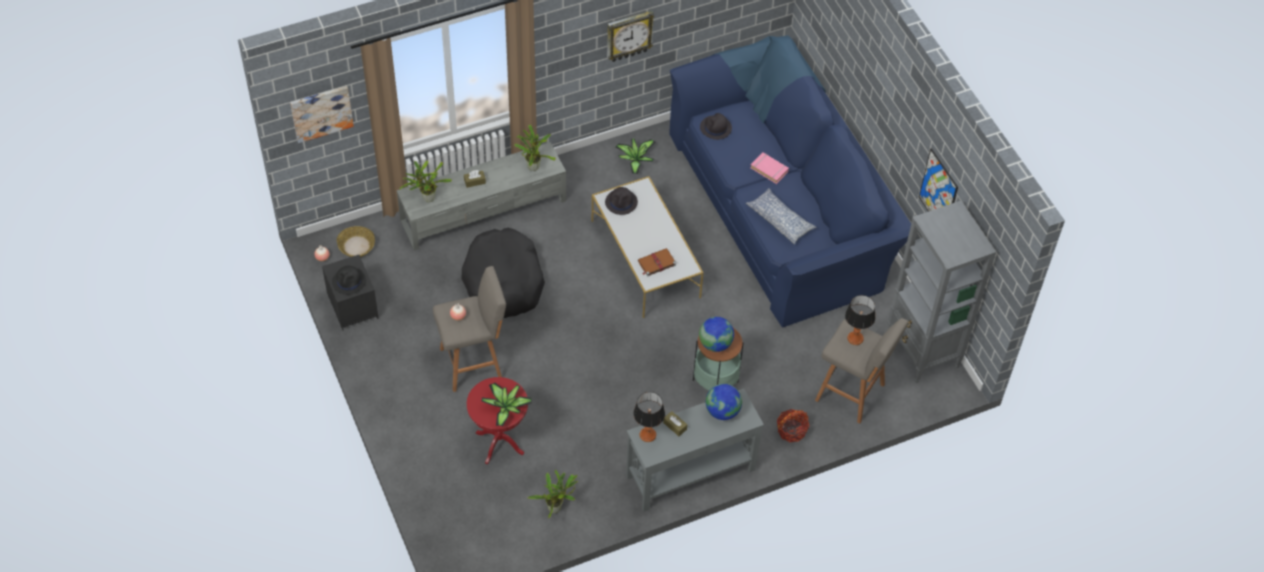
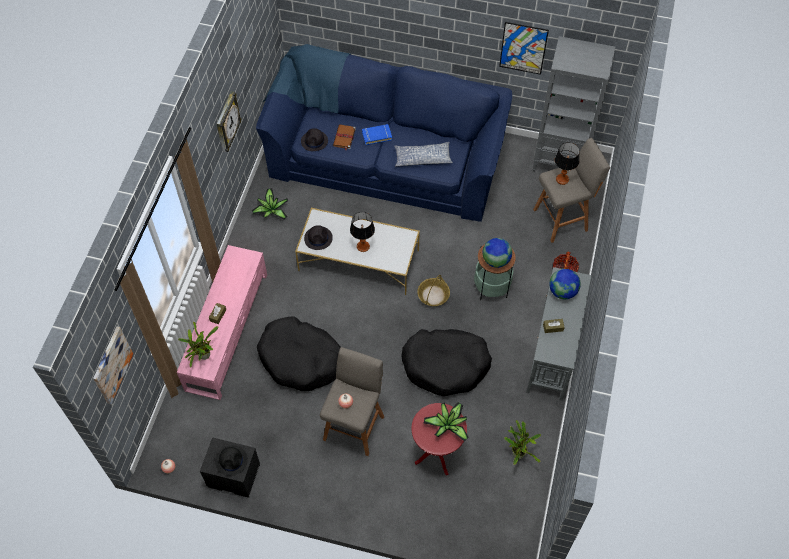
camera: 50 degrees left, 5 degrees up
basket [337,226,375,257] -> basket moved to [417,275,450,306]
grey tv stand [397,142,566,250] -> pink tv stand [177,245,267,400]
potted plant [514,124,556,171] -> none
table lamp [633,392,665,442] -> table lamp moved to [350,212,375,252]
brown book [638,248,676,277] -> brown book moved to [333,124,356,151]
pink book [750,152,789,184] -> blue book [362,124,392,145]
none -> black dog bed [401,329,492,396]

